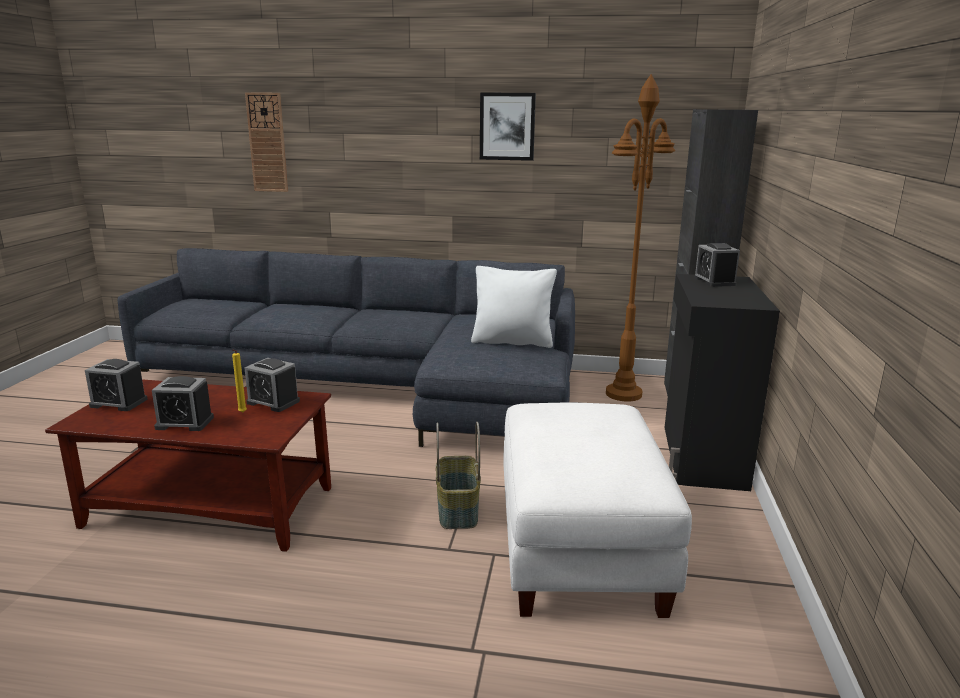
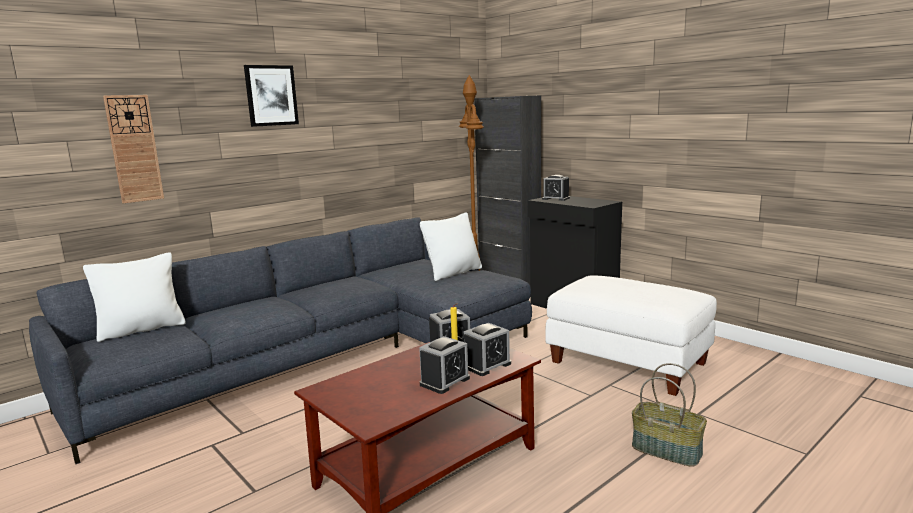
camera: 50 degrees left, 5 degrees down
alarm clock [85,359,147,411] -> alarm clock moved to [464,323,511,376]
basket [436,422,481,529] -> basket moved to [632,363,707,467]
picture [480,92,536,161] -> picture moved to [244,65,299,127]
none -> white pillow [83,252,186,342]

